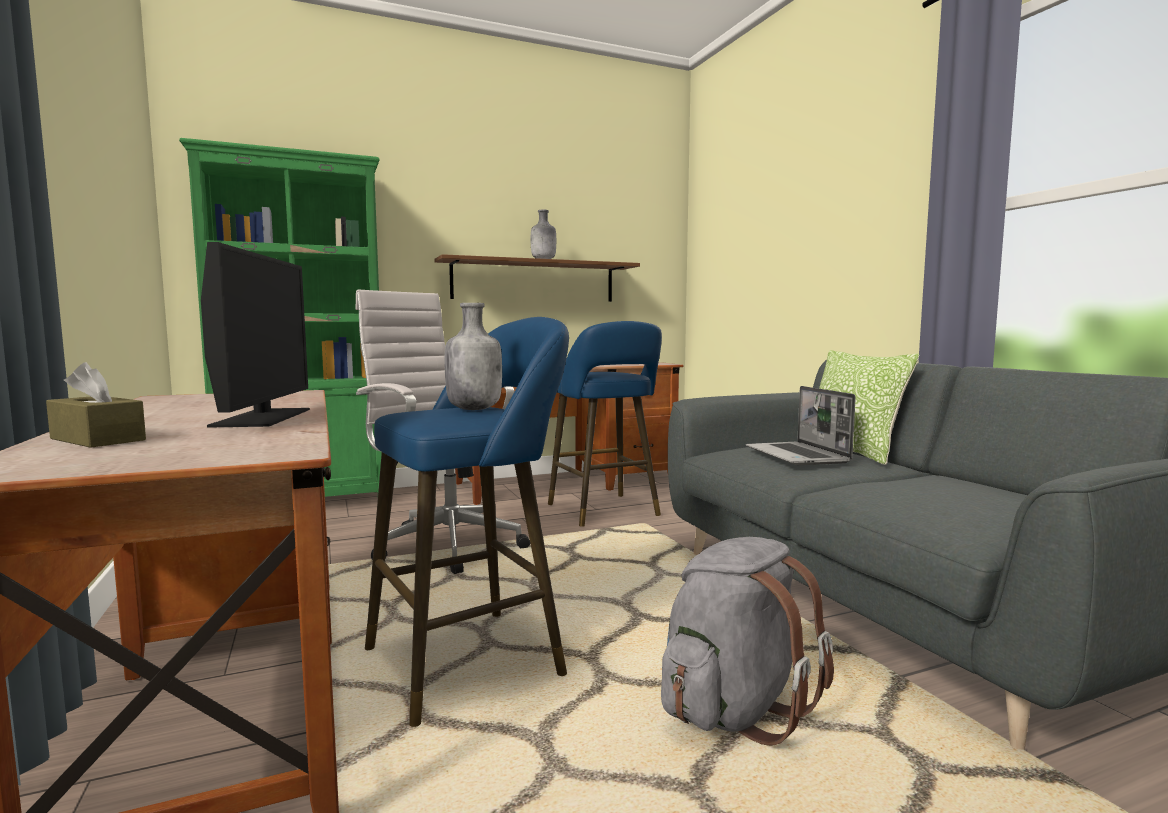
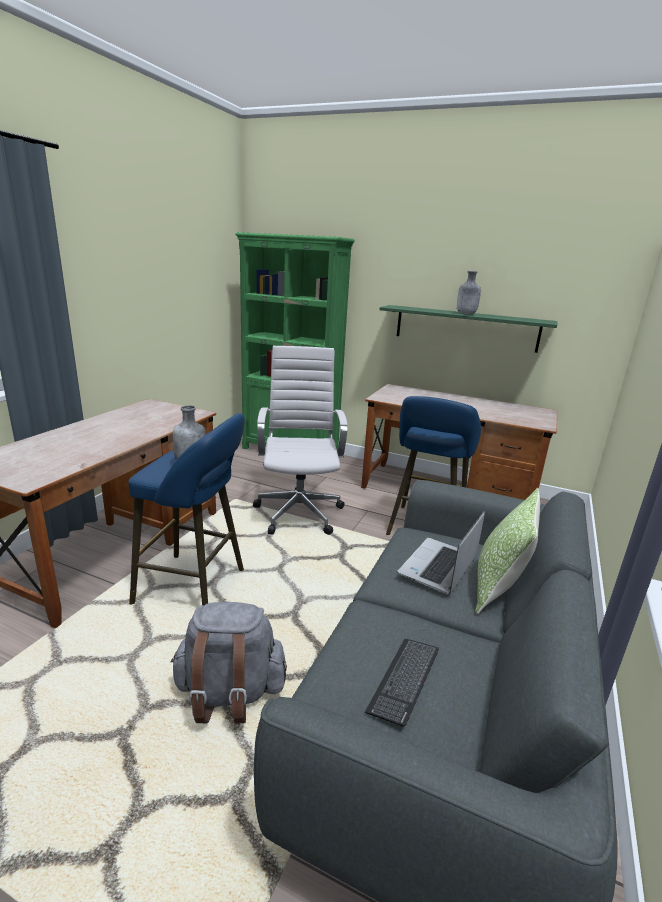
camera: 45 degrees right, 15 degrees up
brown tissue box [46,362,146,448] -> none
monitor [201,242,310,428] -> none
brown shelf [434,254,640,302] -> green shelf [380,305,558,353]
none -> keyboard [365,639,439,727]

